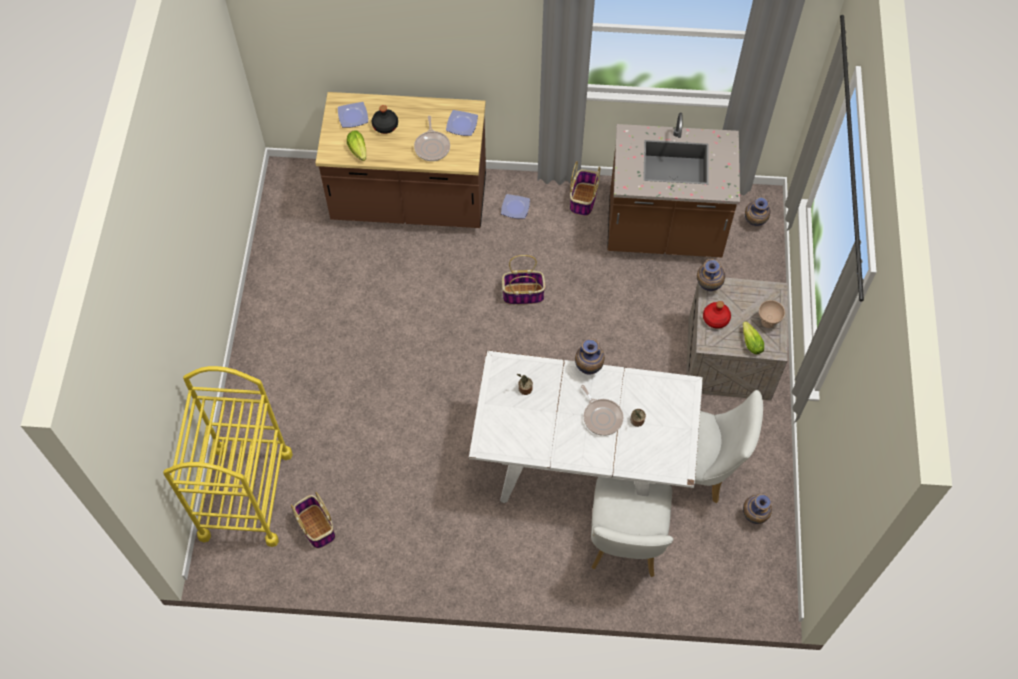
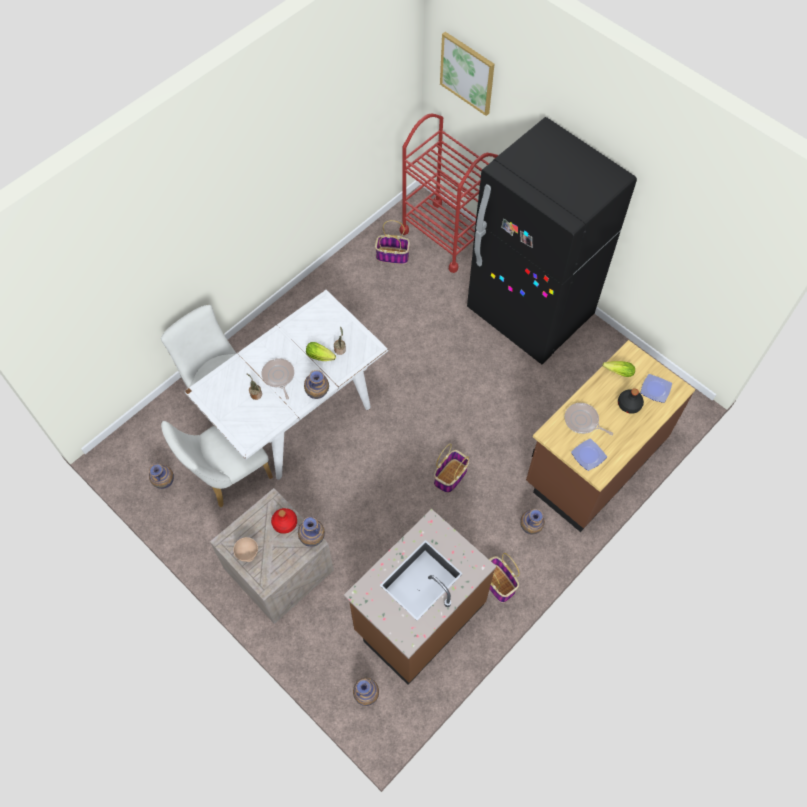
camera: 130 degrees right, 0 degrees up
yellow cart [163,366,293,547] -> red cart [400,113,498,273]
plate [501,194,530,219] -> vase [520,509,545,534]
frying pan [581,385,624,436] -> frying pan turned 60 degrees clockwise [262,358,294,399]
lettuce [743,321,764,354] -> lettuce moved to [306,342,336,361]
none -> picture [440,32,494,116]
none -> black fridge [467,117,637,364]

